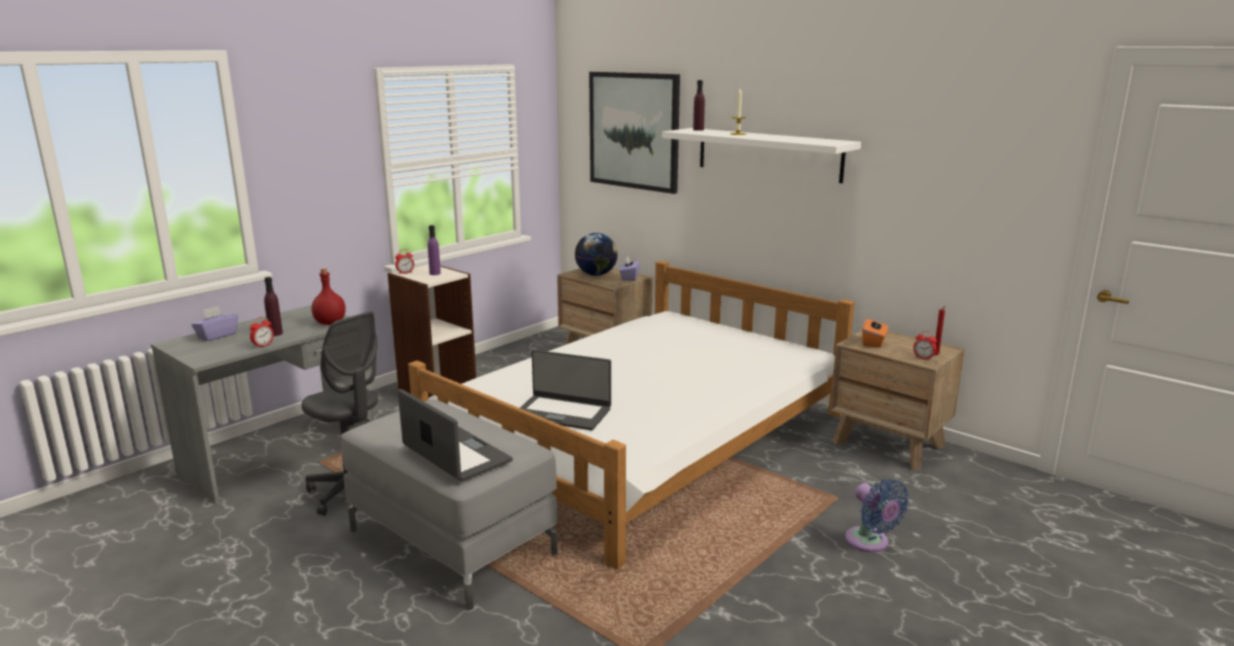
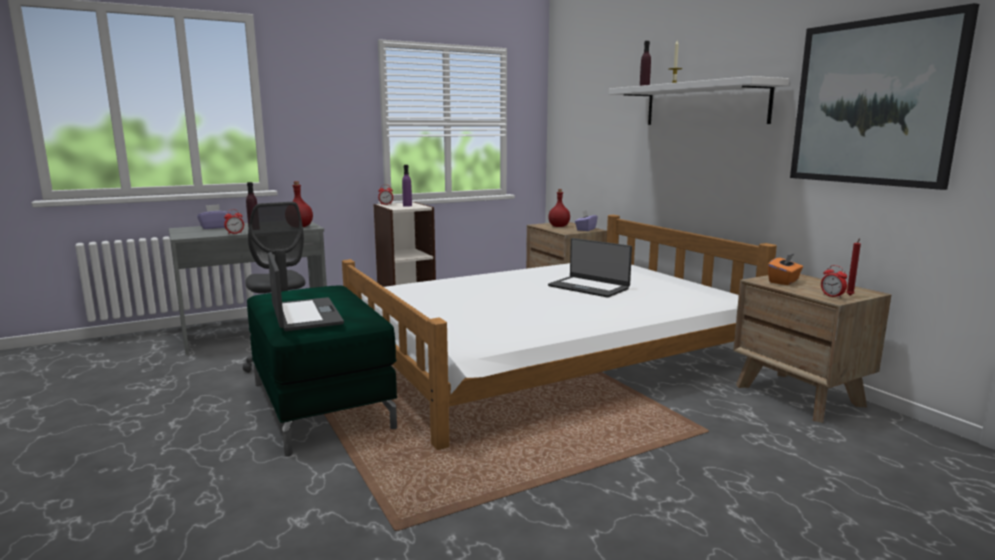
camera: 20 degrees right, 5 degrees down
grey ottoman [341,400,558,610] -> green ottoman [247,285,397,456]
laptop [520,350,611,430] -> laptop moved to [548,238,632,298]
globe [575,233,618,276] -> red bottle [548,189,570,227]
picture [589,72,680,194] -> picture moved to [790,3,979,190]
blue fan [845,479,909,552] -> none

